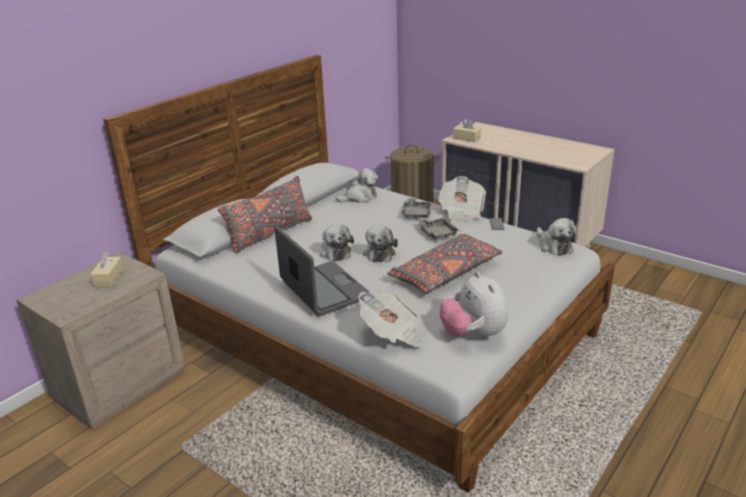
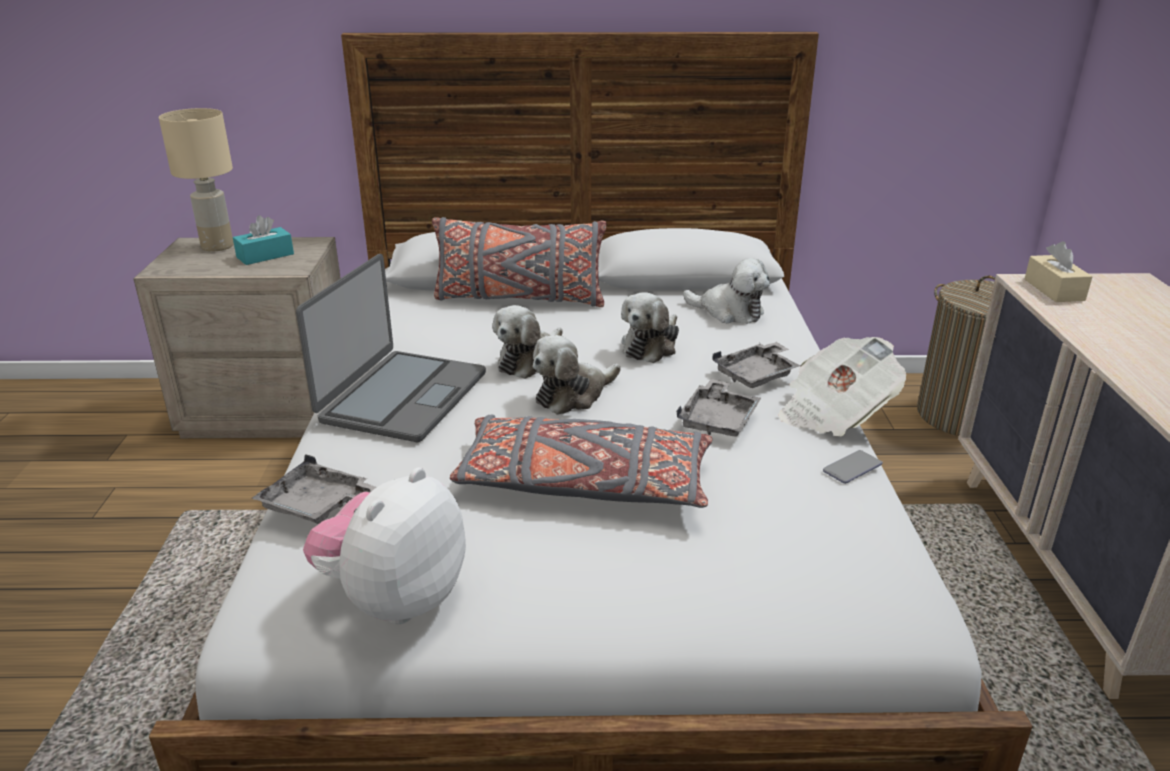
camera: 50 degrees right, 0 degrees up
beige tissue box [90,252,124,287] -> turquoise tissue box [233,215,294,265]
newspaper [358,290,423,347] -> grey tray [252,454,377,524]
plush toy [537,218,577,256] -> plush toy moved to [621,292,679,363]
none -> beige table lamp [159,108,234,251]

